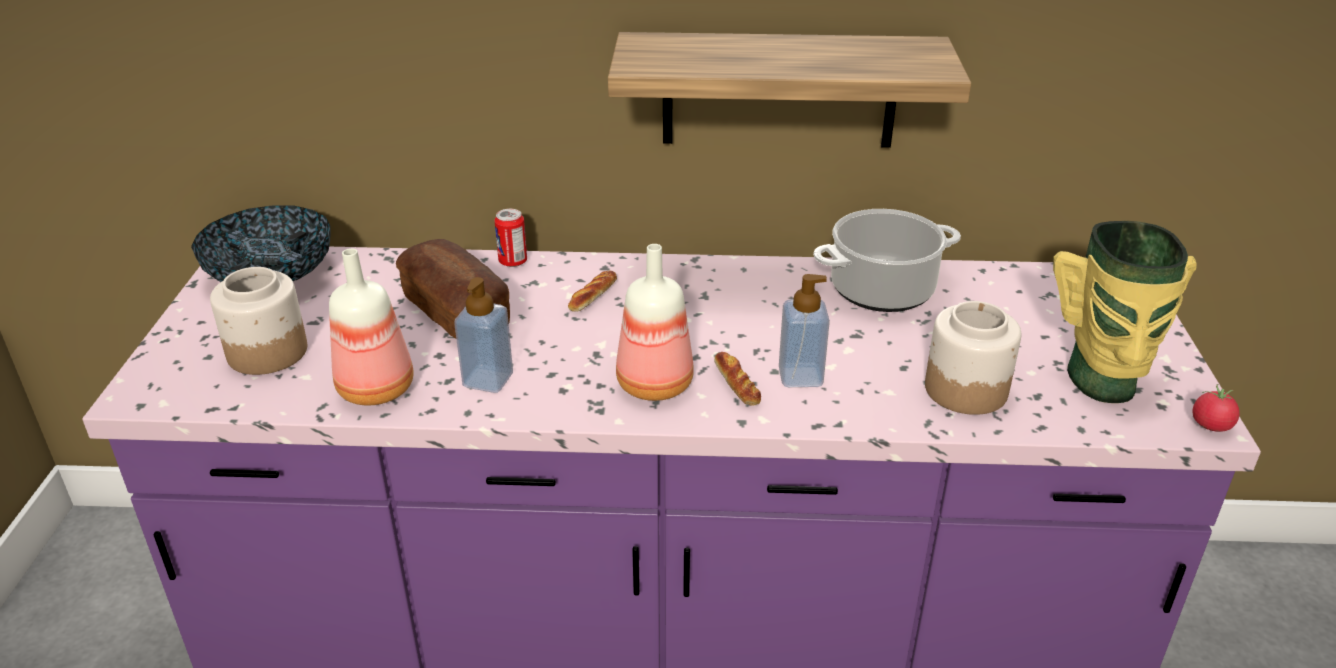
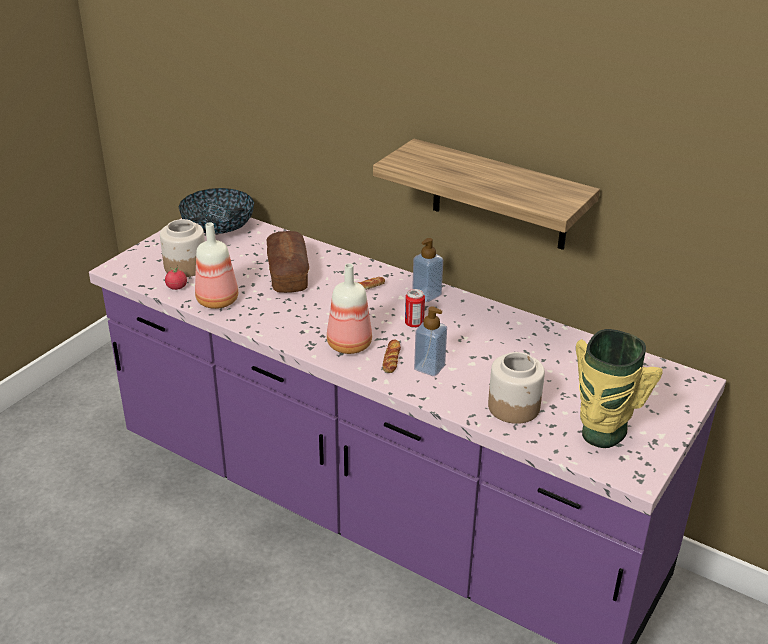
camera: 30 degrees right, 0 degrees up
soap dispenser [454,277,513,393] -> soap dispenser moved to [412,238,443,302]
can [494,209,527,267] -> can moved to [405,289,425,328]
cooking pot [813,209,961,312] -> none
tomato [1192,384,1240,432] -> tomato moved to [165,266,187,290]

